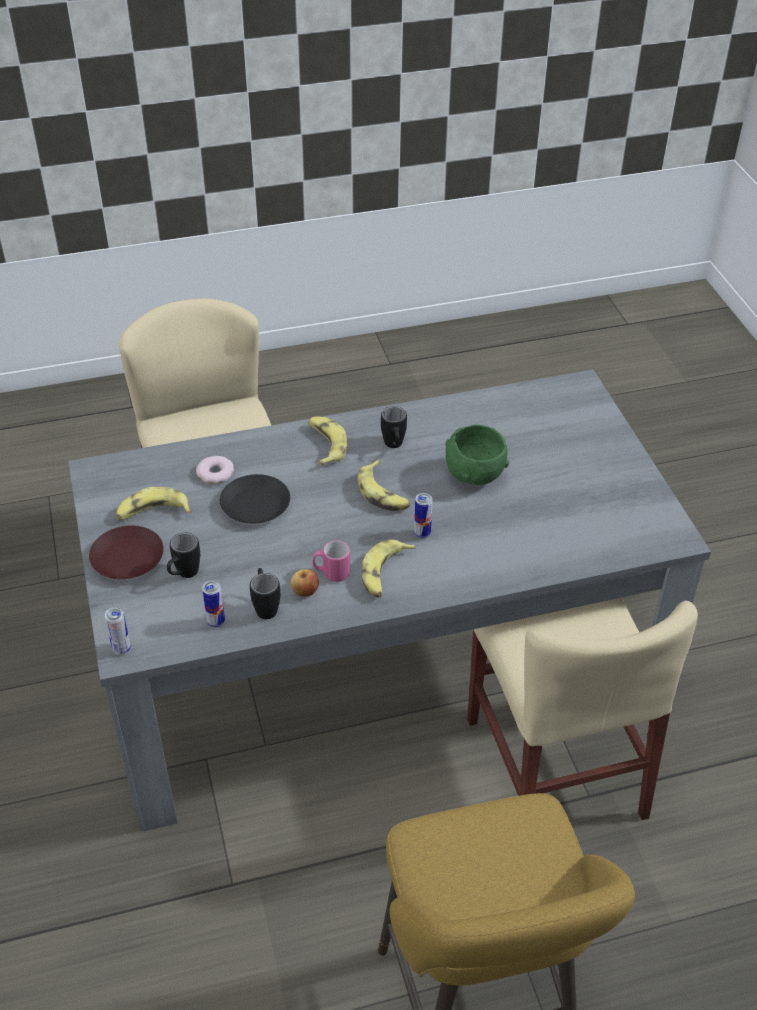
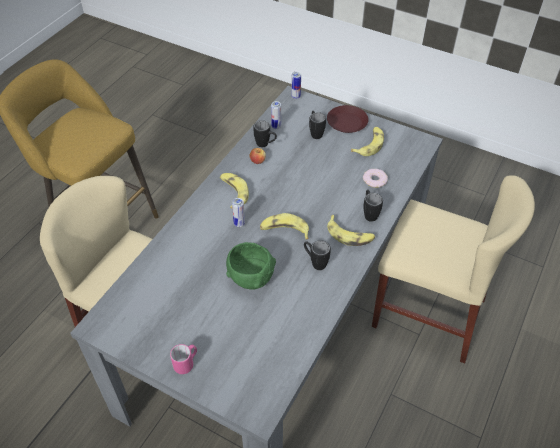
camera: 135 degrees right, 5 degrees up
black plate [220,474,290,524] -> none
pink mug [313,540,350,582] -> pink mug moved to [170,344,197,374]
none -> black mug [363,190,383,222]

